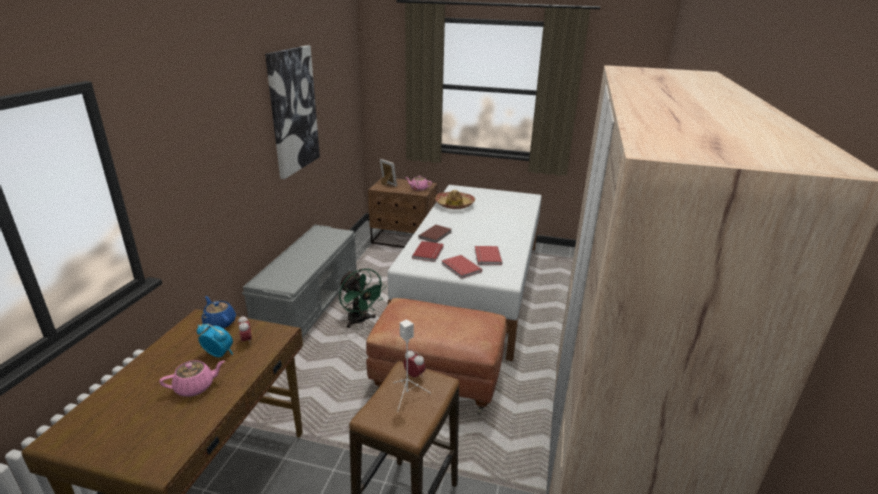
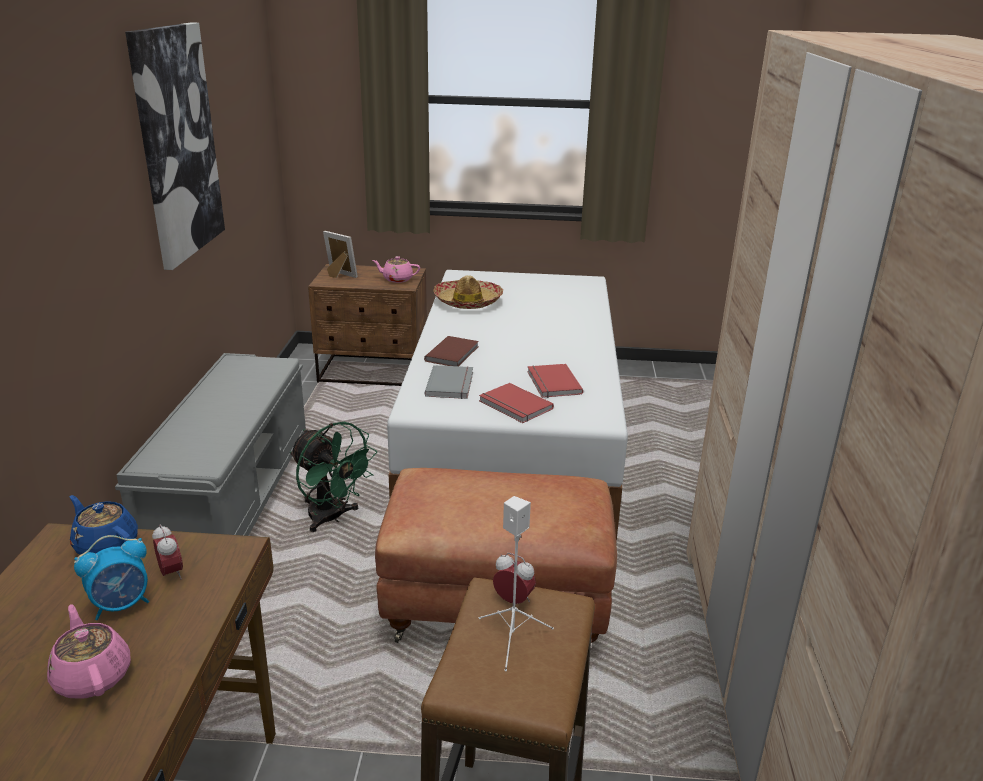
camera: 10 degrees left, 0 degrees up
pink teapot [159,360,225,397] -> pink teapot turned 90 degrees counterclockwise [47,604,131,698]
alarm clock [197,324,233,357] -> alarm clock turned 135 degrees clockwise [74,535,149,620]
red book [412,241,444,262] -> grey book [425,365,473,399]

